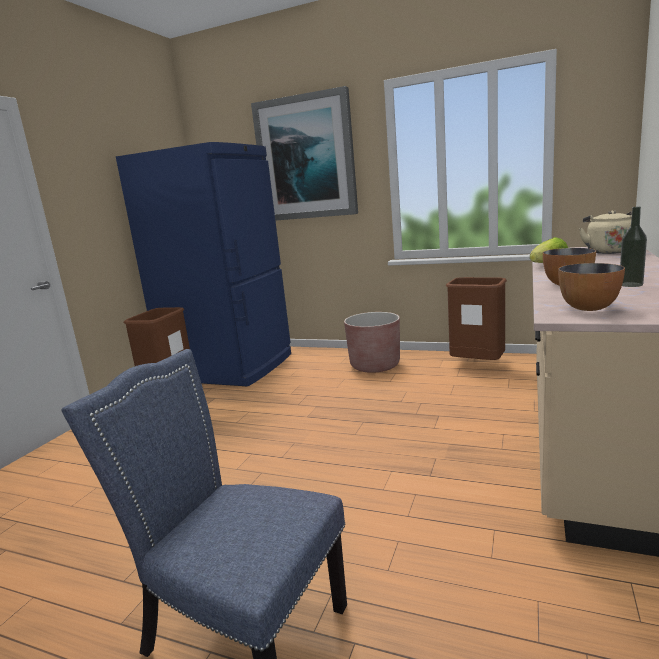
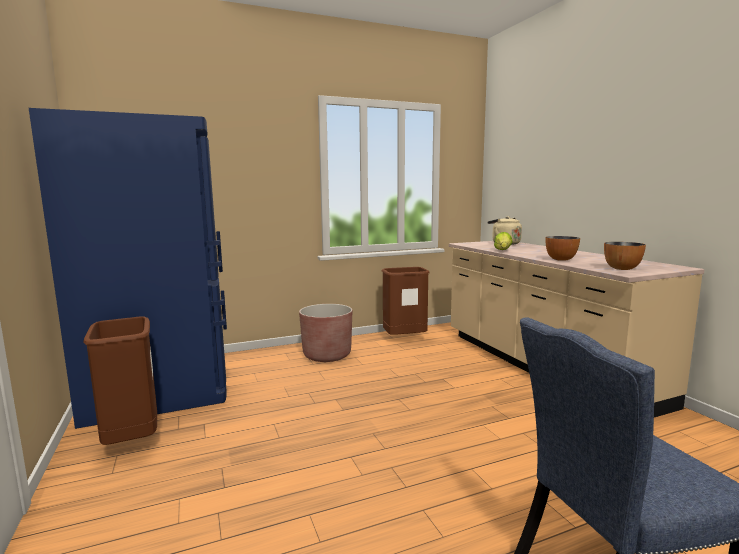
camera: 45 degrees left, 5 degrees down
picture [251,86,358,221] -> none
bottle [620,207,647,287] -> none

